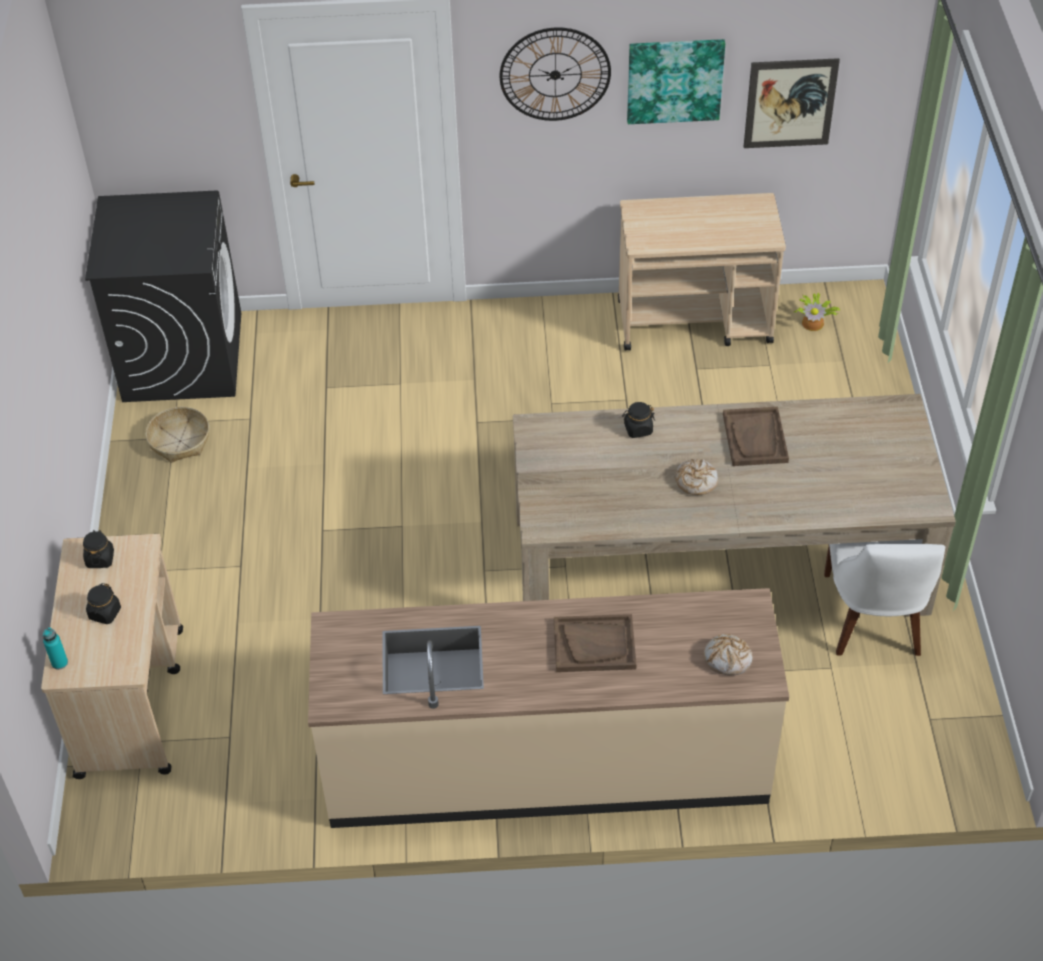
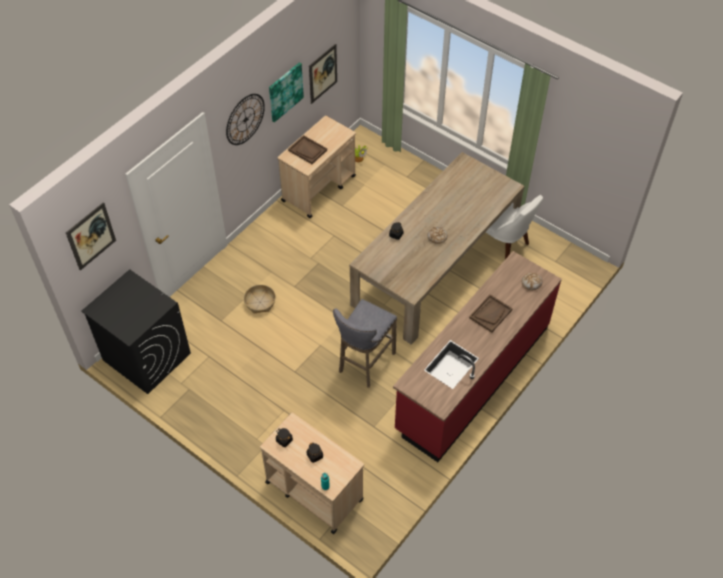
camera: 50 degrees left, 5 degrees up
basket [145,407,209,463] -> basket moved to [244,285,276,314]
beige counter [308,588,789,828] -> red counter [393,251,562,462]
brown tray [723,407,789,466] -> brown tray moved to [288,135,327,164]
none -> picture [66,202,116,271]
none -> grey stool [333,299,397,387]

